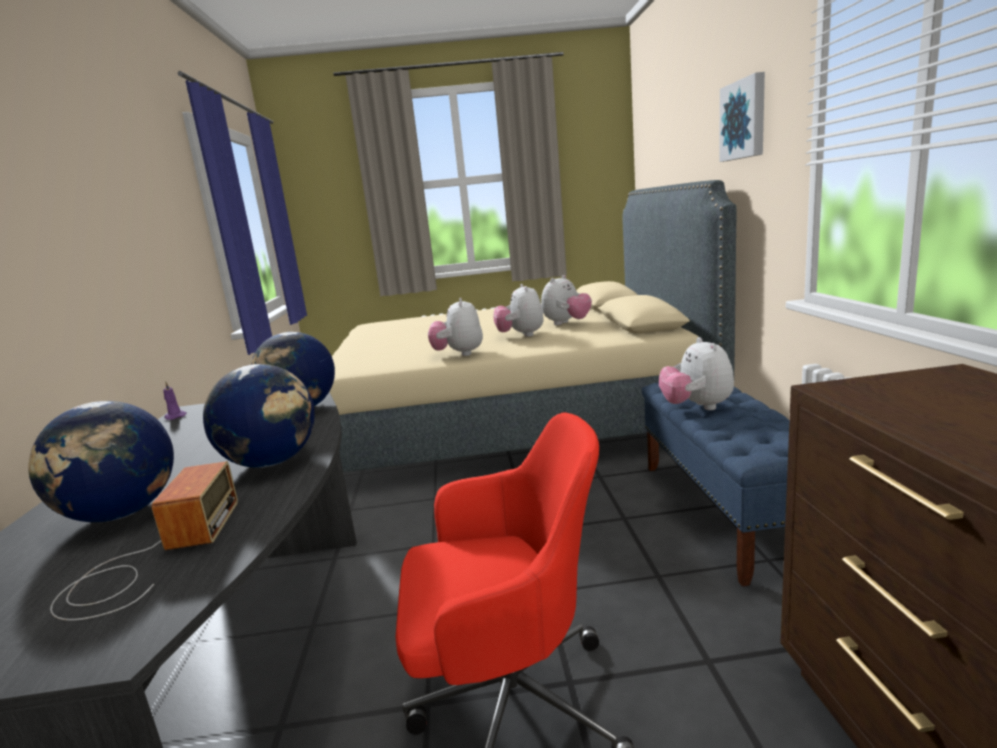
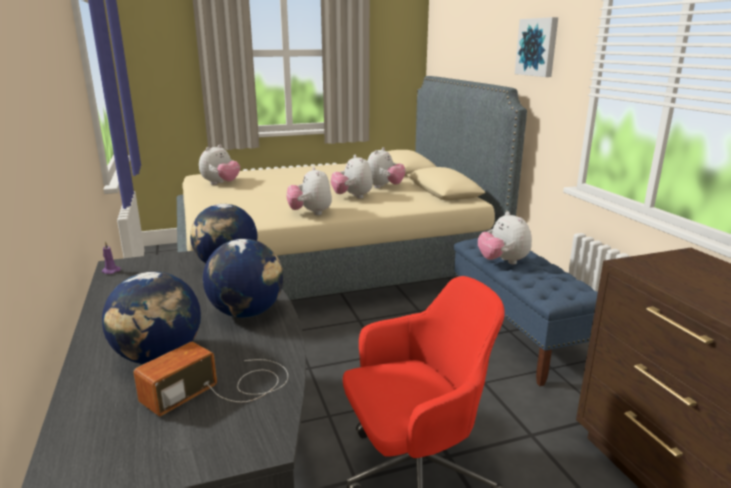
camera: 15 degrees left, 5 degrees up
radio [50,461,238,621] -> radio turned 120 degrees counterclockwise [133,342,288,416]
none -> plush toy [199,145,240,185]

